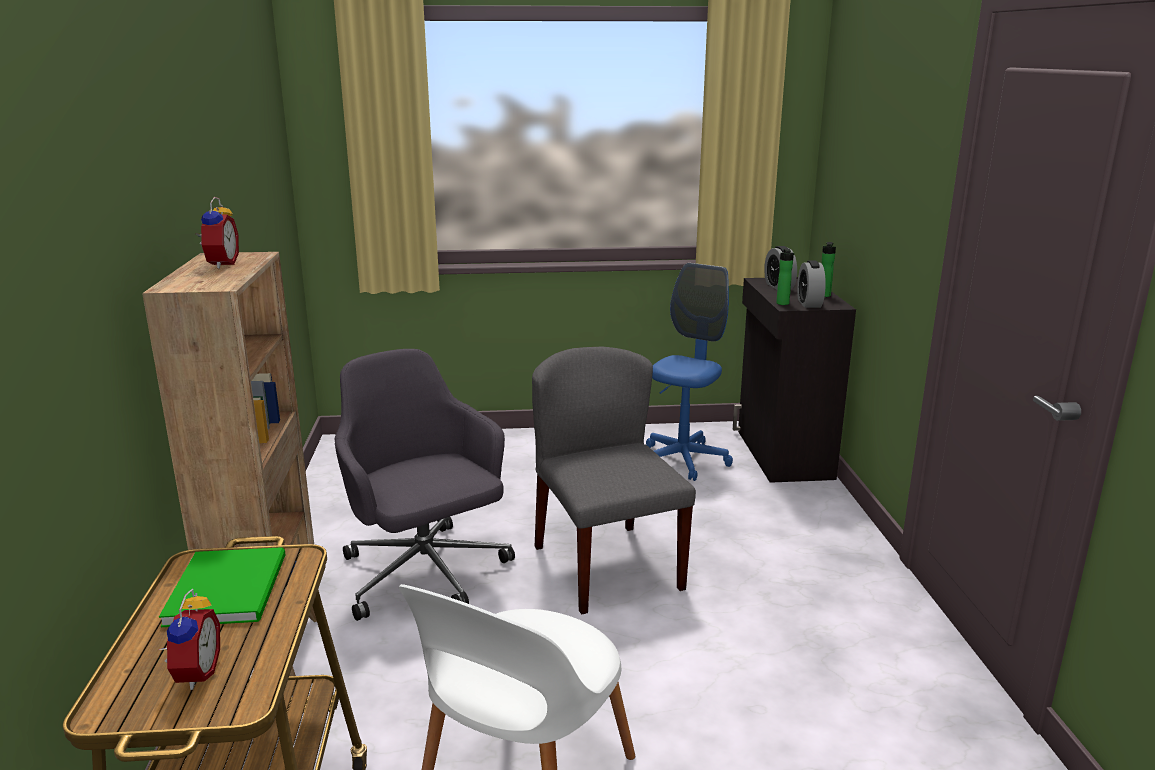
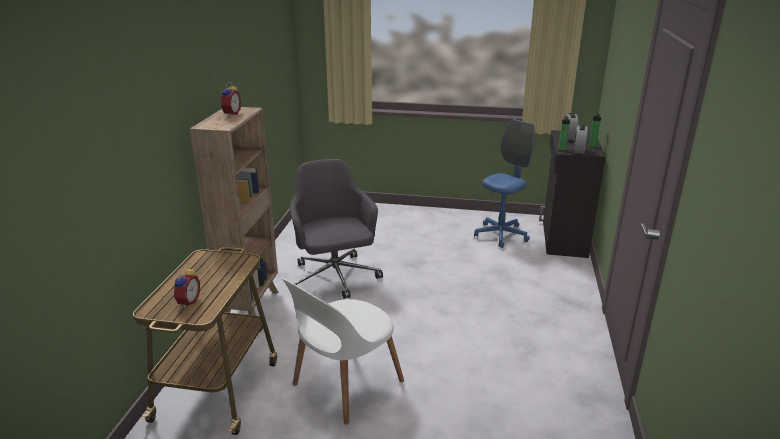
camera: 15 degrees right, 5 degrees up
green book [159,547,286,627] -> none
grey chair [532,347,696,615] -> none

